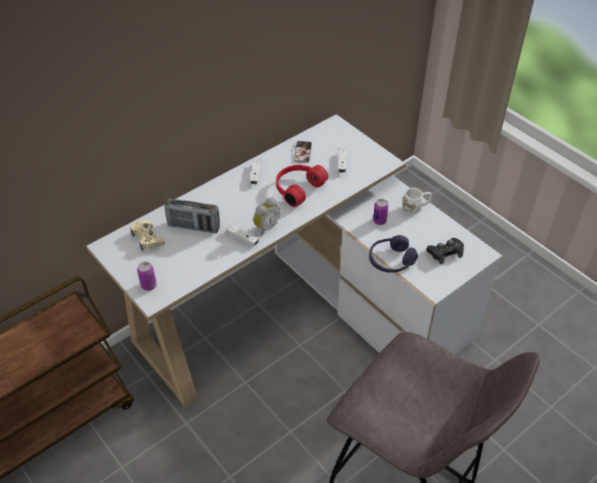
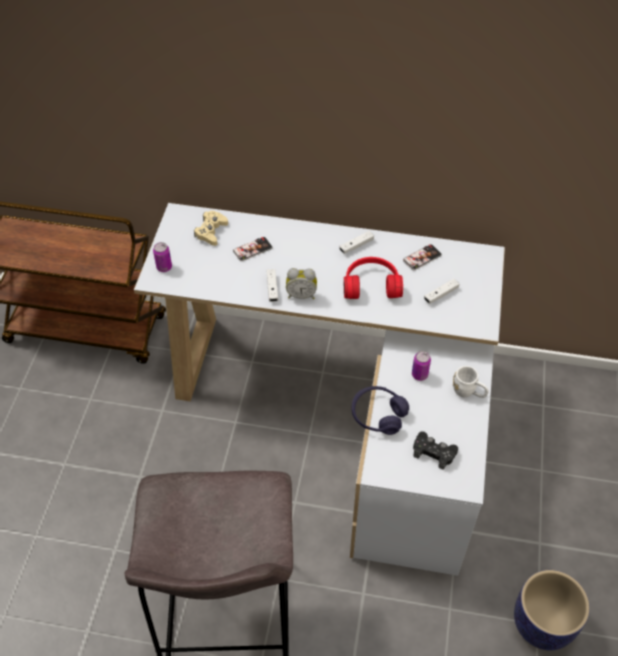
camera: 50 degrees right, 5 degrees up
radio [165,199,220,233] -> phone [233,237,273,261]
none -> planter [514,570,590,650]

